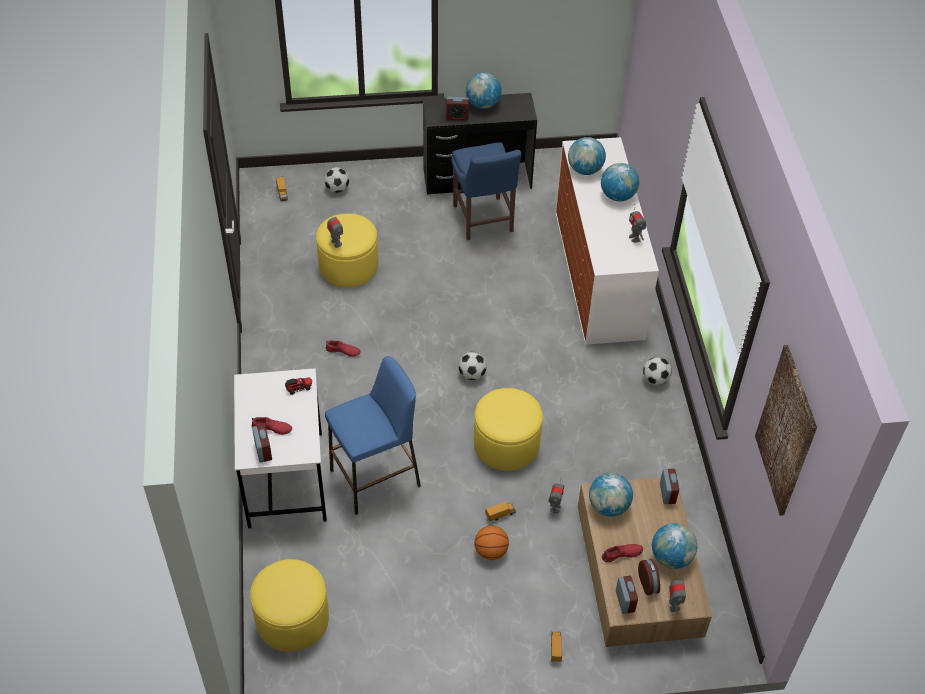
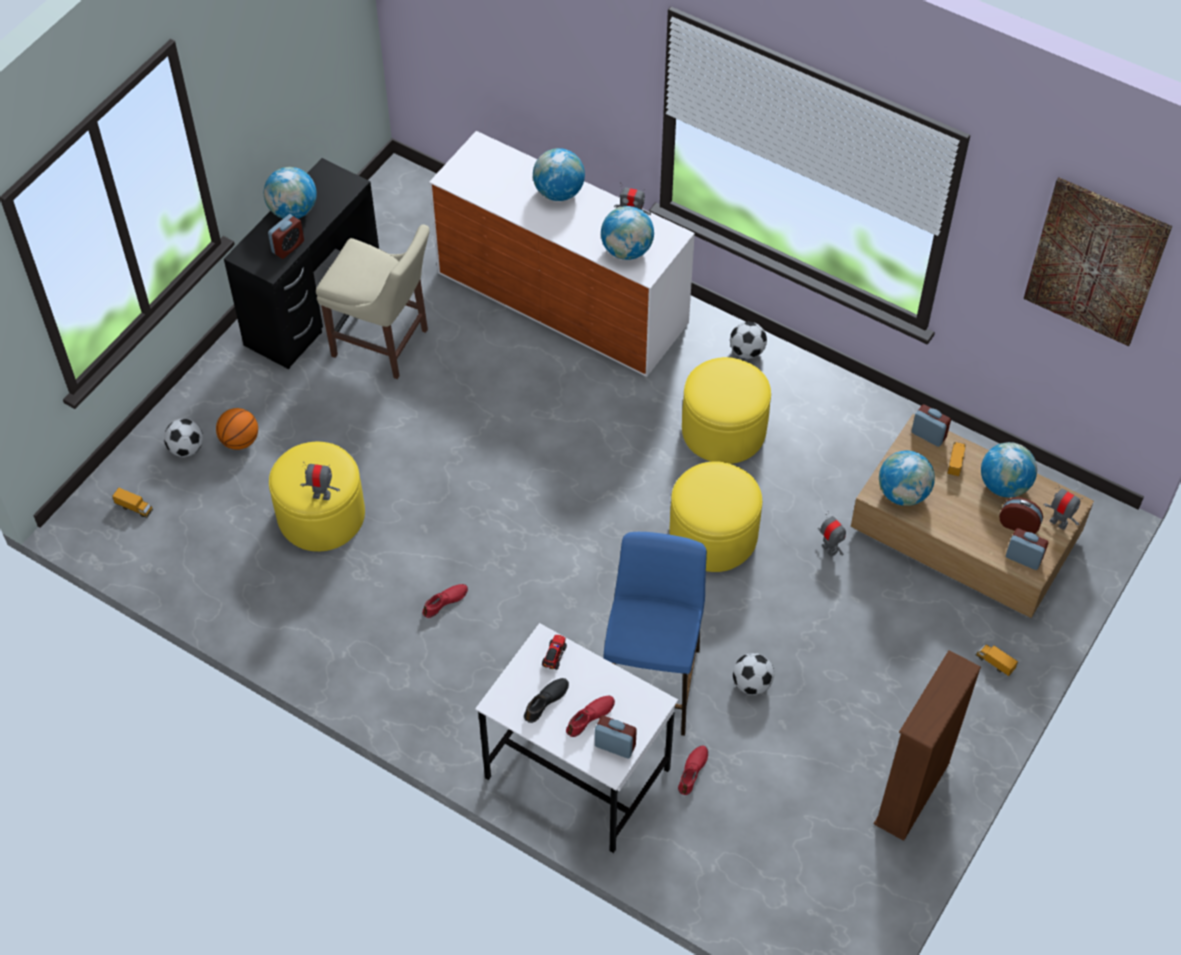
camera: 50 degrees left, 5 degrees up
yellow ottoman [250,559,329,652] -> yellow ottoman moved to [682,357,771,464]
blue chair [451,142,521,240] -> beige chair [316,224,430,379]
football [458,352,487,380] -> football moved to [733,653,774,695]
basketball [475,526,509,560] -> basketball moved to [216,408,258,450]
toy truck [485,502,516,521] -> toy truck moved to [947,442,966,476]
globe [568,137,606,175] -> globe moved to [601,206,654,260]
red shoe [602,544,643,562] -> red shoe moved to [678,746,708,795]
none -> black shoe [524,678,569,723]
none -> brown bookcase [874,650,981,841]

